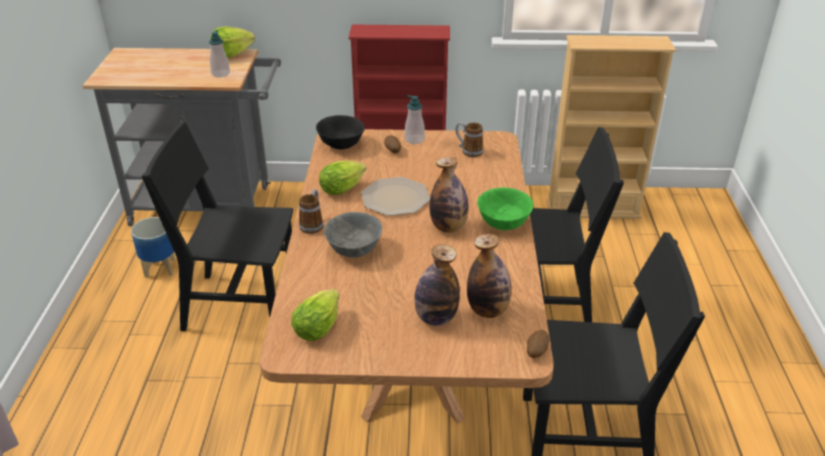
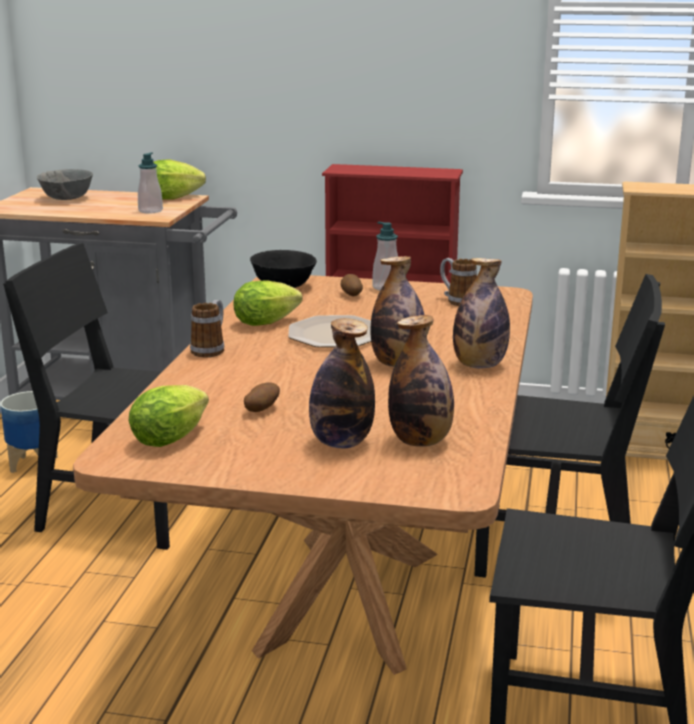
camera: 10 degrees right, 15 degrees down
grey bowl [324,212,382,258] -> grey bowl moved to [36,169,93,200]
green bowl [477,187,533,230] -> bottle [453,258,510,368]
potato [527,330,549,358] -> potato moved to [244,382,280,412]

